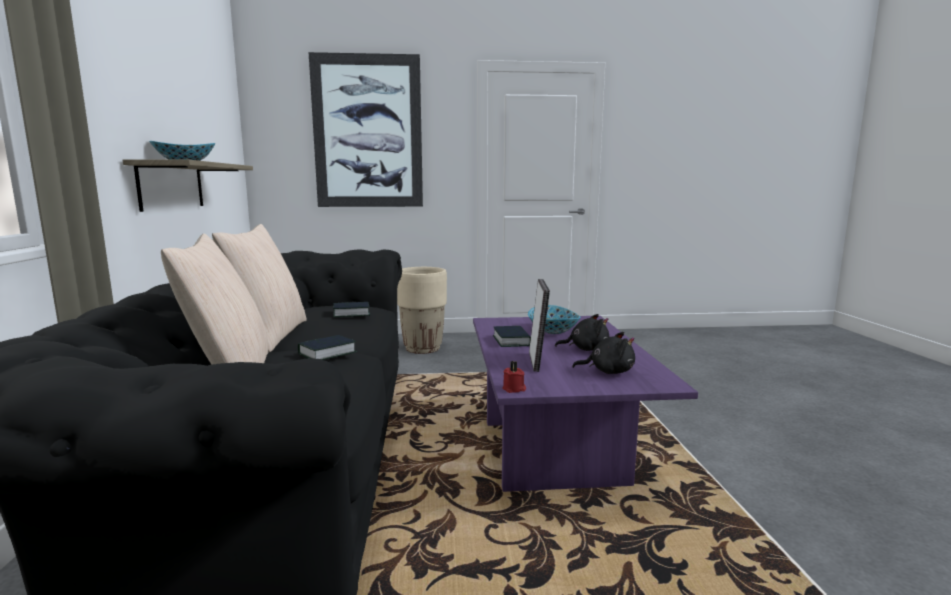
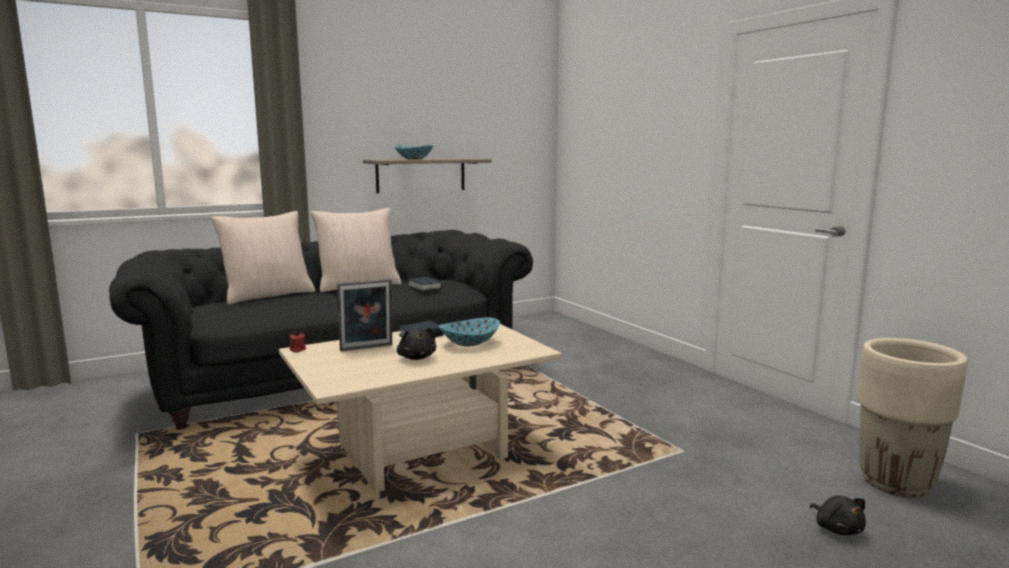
camera: 65 degrees right, 0 degrees up
book [298,335,357,360] -> none
picture [309,52,423,207] -> none
beige planter [397,267,447,354] -> beige planter moved to [858,338,968,497]
purple coffee table [473,316,698,492] -> beige coffee table [279,324,562,492]
black plush toy [572,332,635,374] -> black plush toy moved to [810,496,866,535]

